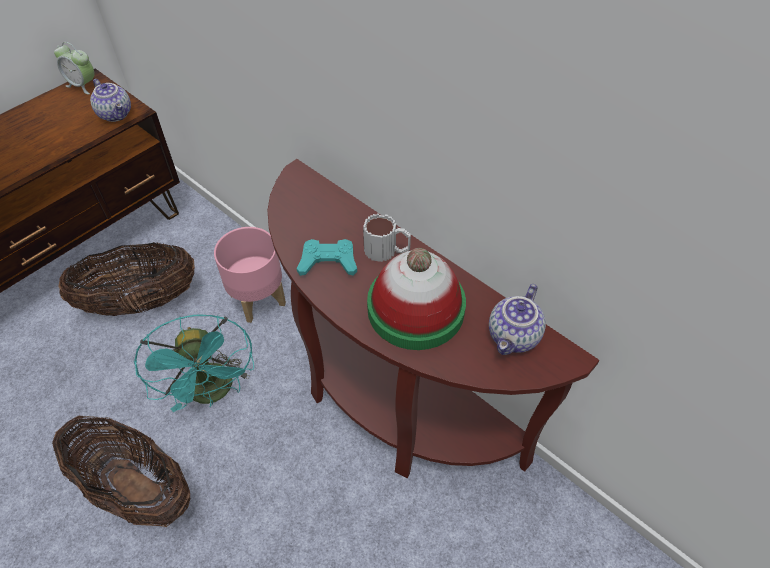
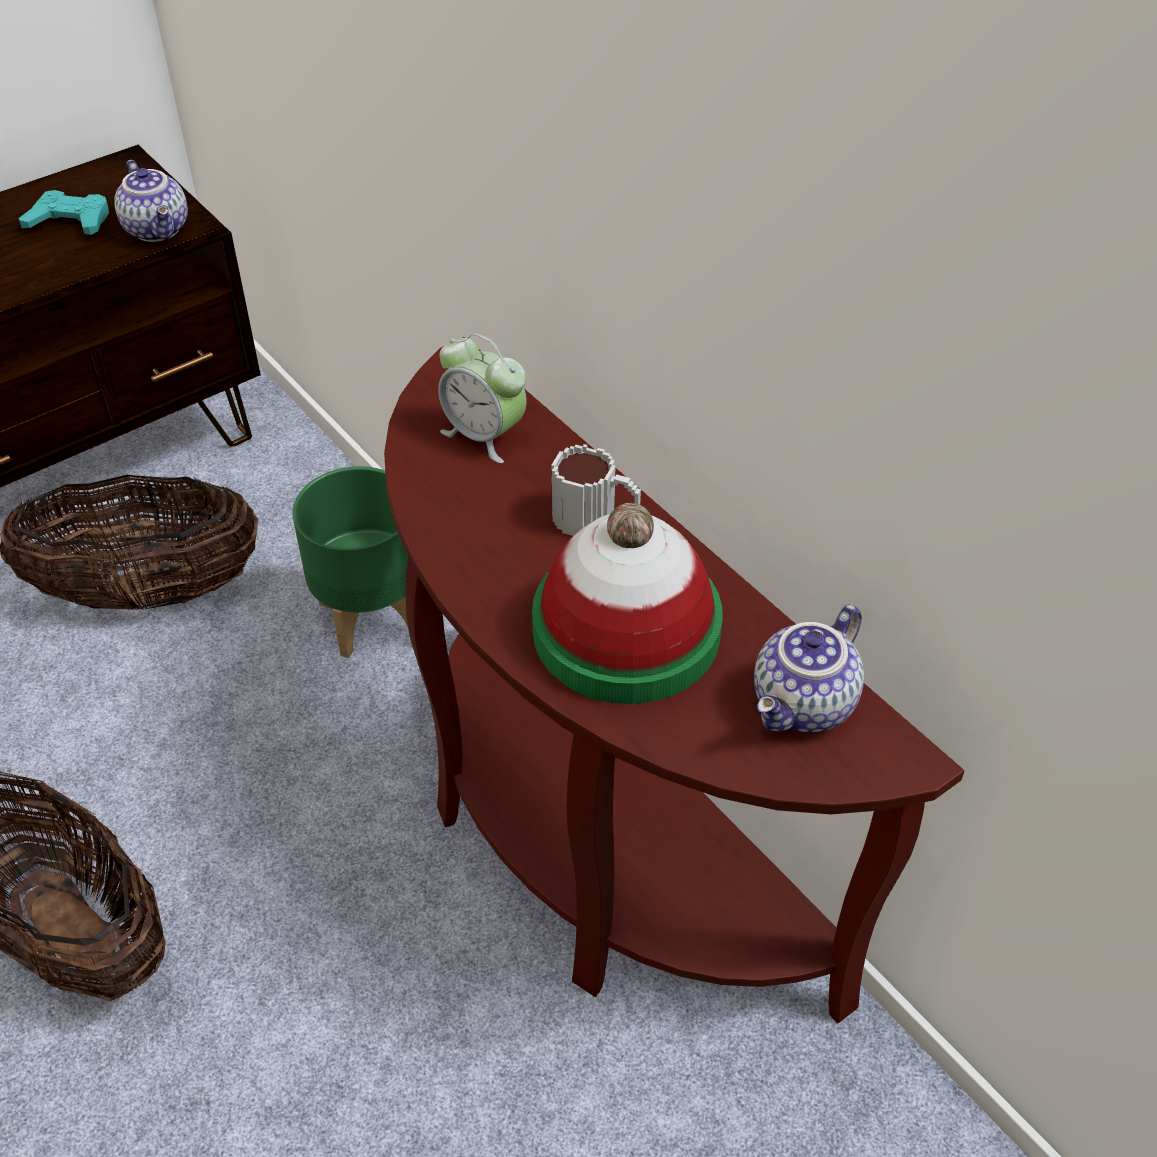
camera: 10 degrees right, 5 degrees down
alarm clock [54,42,95,94] -> alarm clock moved to [438,334,527,463]
turquoise fan [134,314,254,413] -> none
pink planter [214,227,286,323] -> green planter [292,466,409,658]
turquoise game controller [297,239,357,276] -> turquoise game controller moved to [19,190,109,235]

